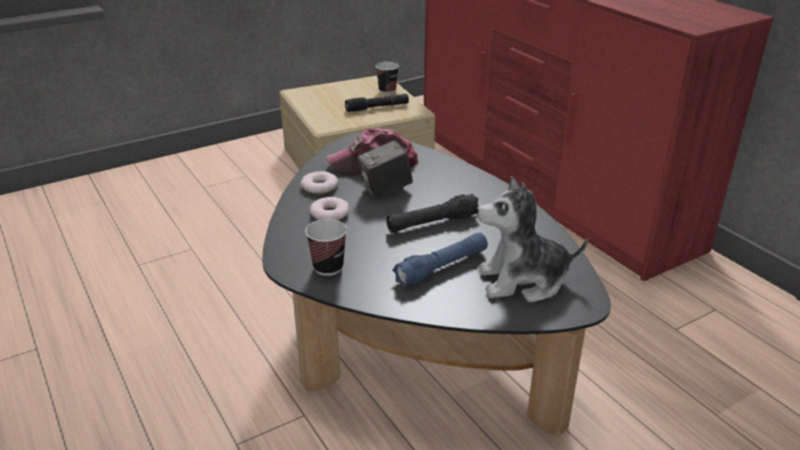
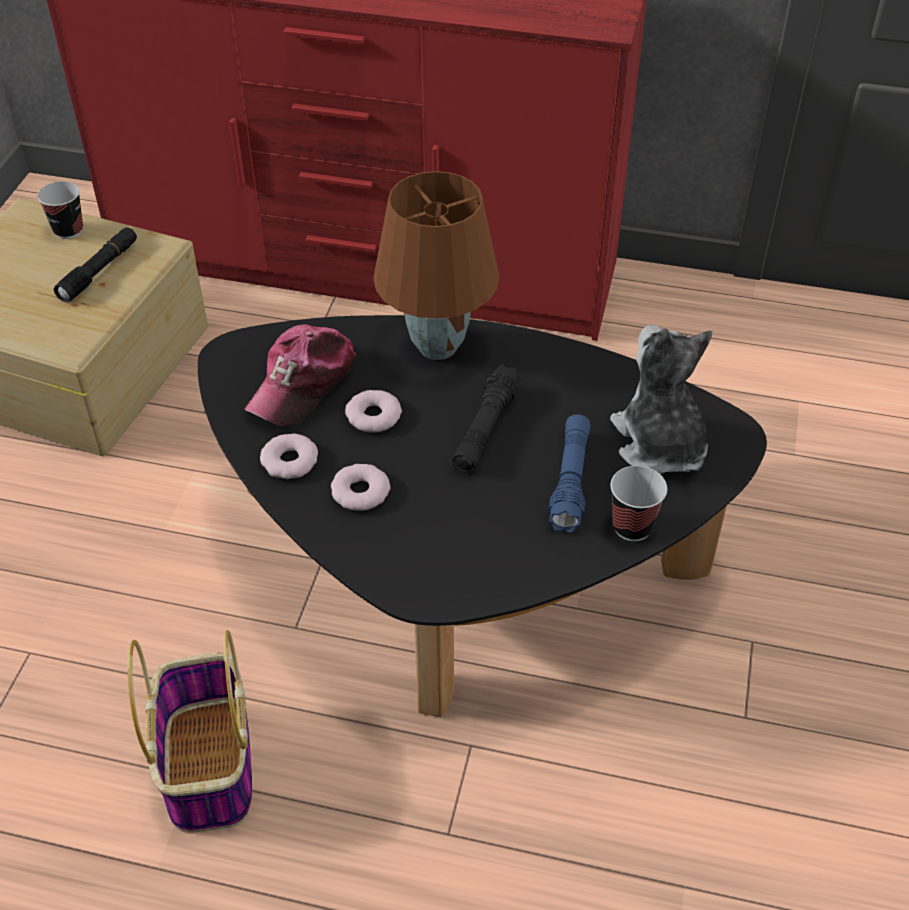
camera: 45 degrees left, 15 degrees up
cup [305,219,347,276] -> cup moved to [611,466,667,541]
camera [357,140,413,199] -> donut [345,390,402,433]
plush toy [477,176,588,303] -> plush toy turned 120 degrees clockwise [610,325,713,474]
none -> basket [128,630,252,833]
none -> brown table lamp [373,171,500,360]

